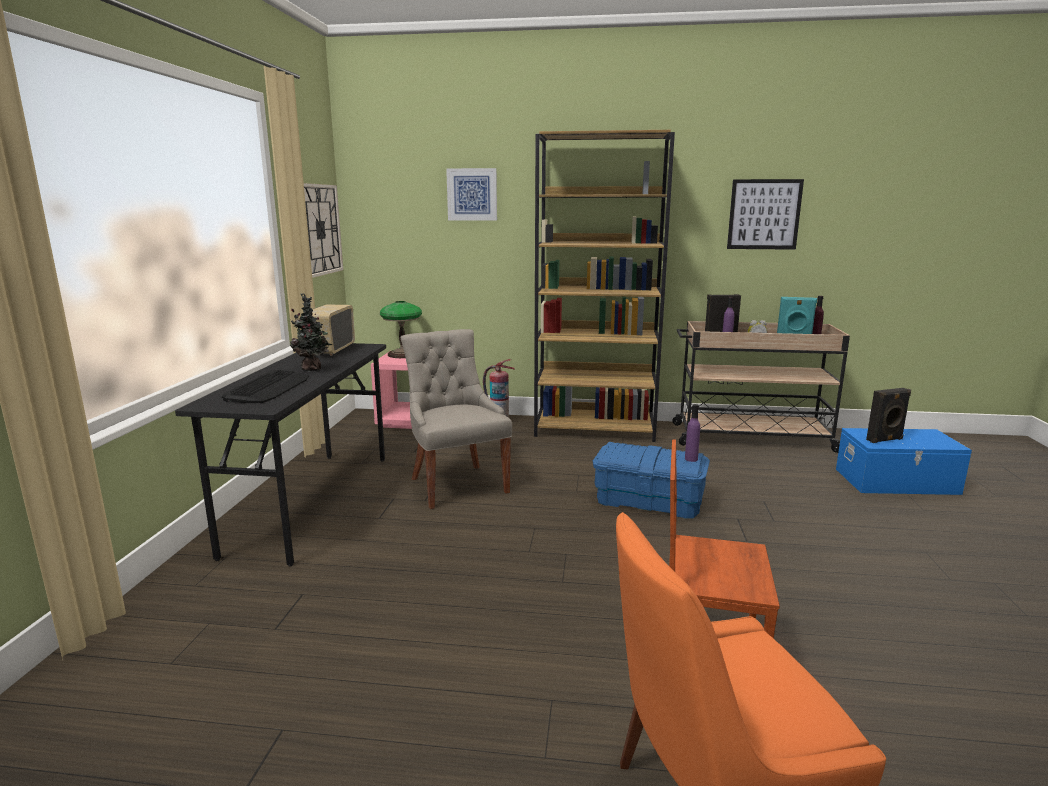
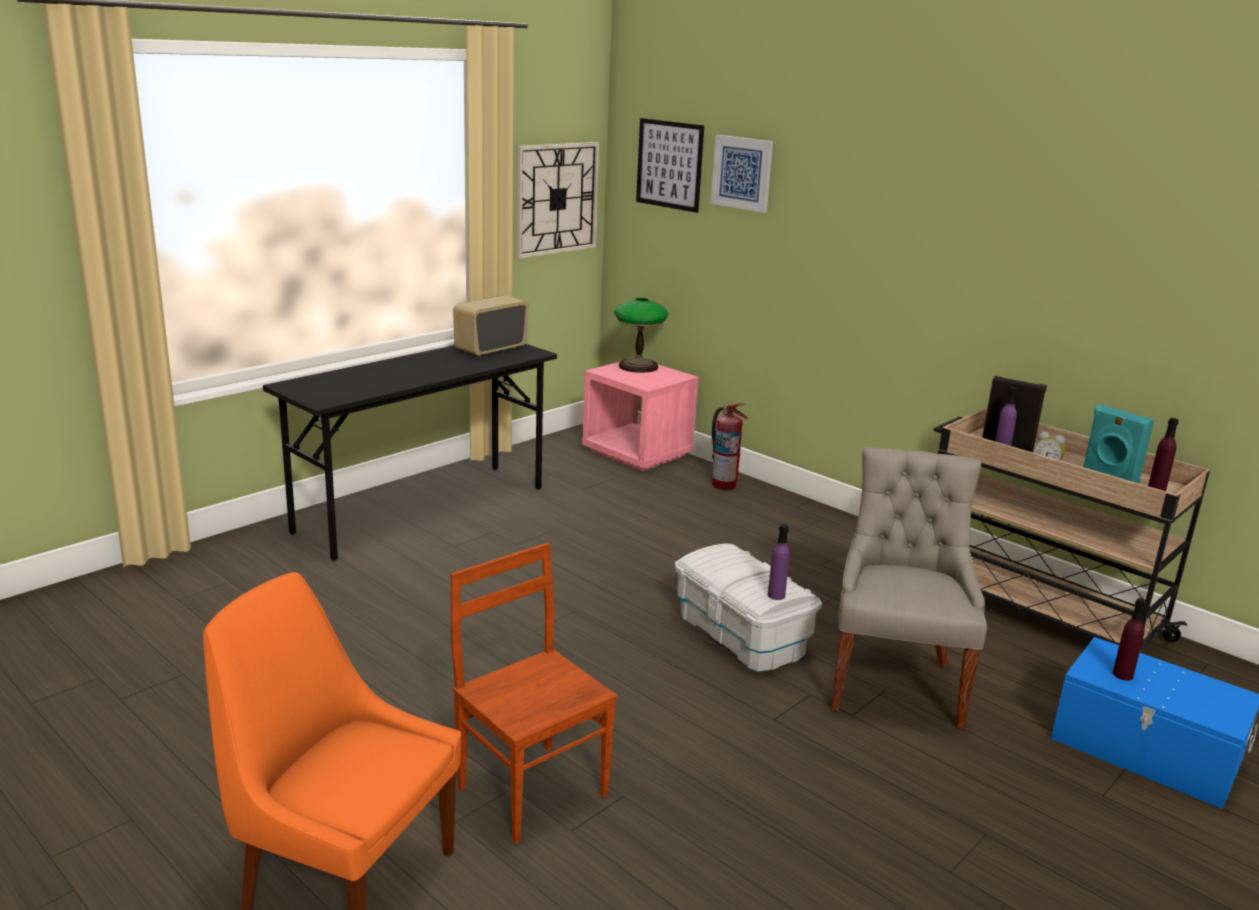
camera: 35 degrees right, 5 degrees up
keyboard [222,370,309,403] -> none
potted plant [290,293,332,371] -> none
grey chair [401,329,512,509] -> grey chair moved to [831,447,987,729]
brown bookcase [534,130,675,442] -> none
blue storage box [593,442,710,519] -> white storage box [675,544,822,672]
picture [727,179,804,250] -> picture moved to [636,118,704,213]
black speaker [866,388,911,443] -> purple bottle [1113,598,1147,681]

